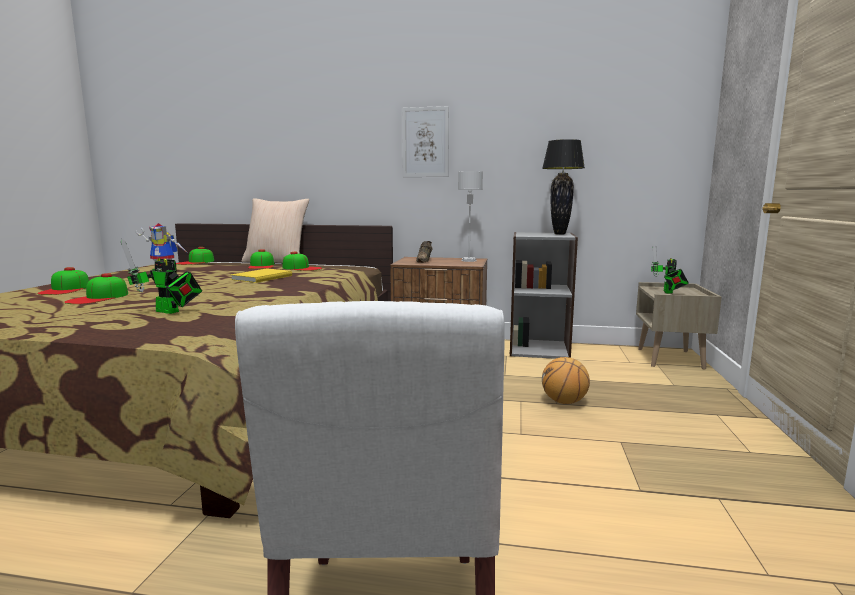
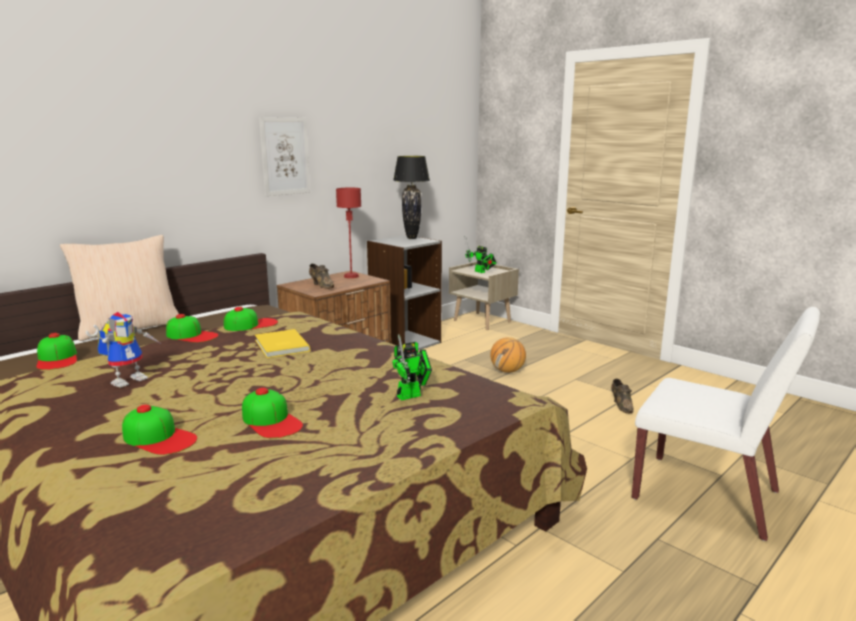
camera: 55 degrees left, 5 degrees up
grey table lamp [458,171,483,262] -> red table lamp [336,188,361,278]
none -> brown shoe [611,379,633,413]

